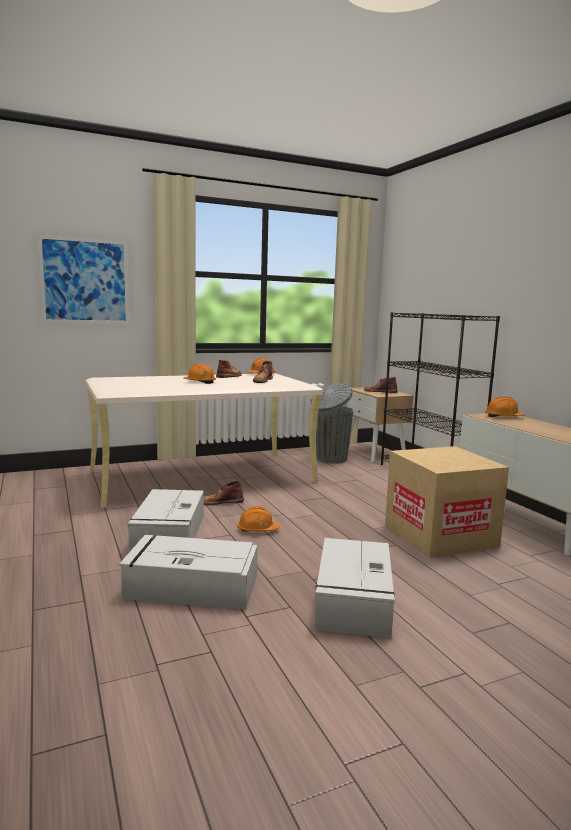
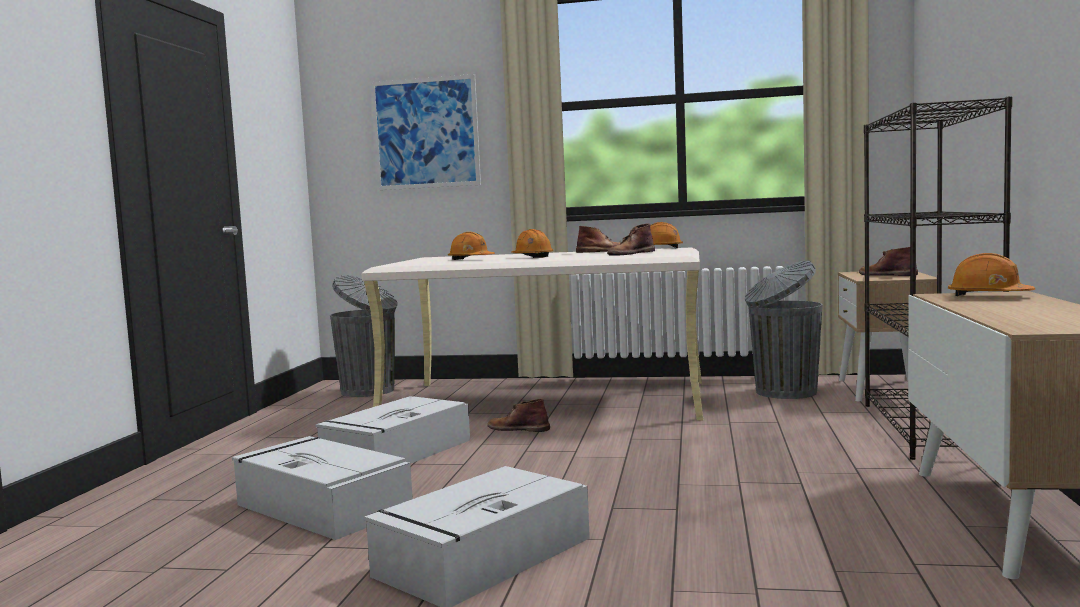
camera: 35 degrees right, 5 degrees down
orange hard hat [237,506,280,532] -> orange hard hat moved to [448,232,495,260]
cardboard box [385,446,509,558] -> none
none -> grey trash can [330,275,398,397]

